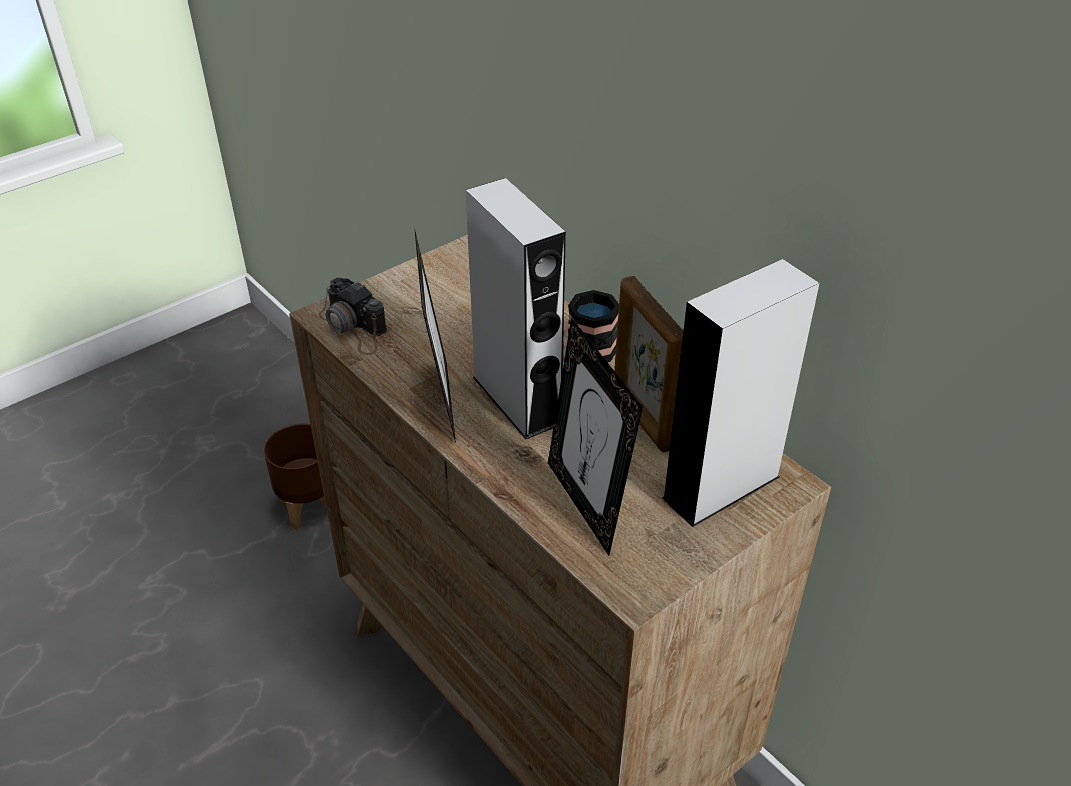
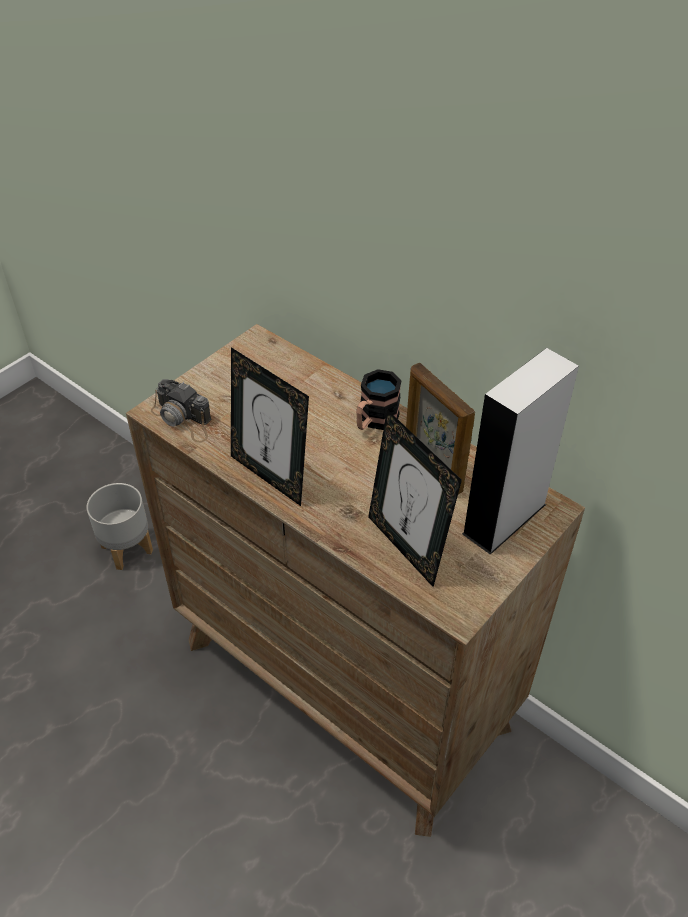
camera: 10 degrees left, 5 degrees up
brown planter [264,423,326,530] -> grey planter [86,483,153,570]
picture frame [414,228,456,443] -> picture frame turned 150 degrees clockwise [231,347,309,506]
grey speaker [465,178,566,439] -> none

